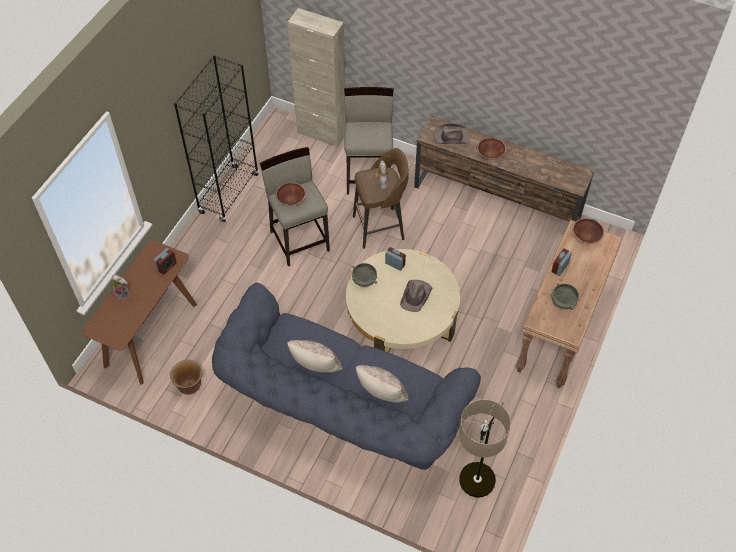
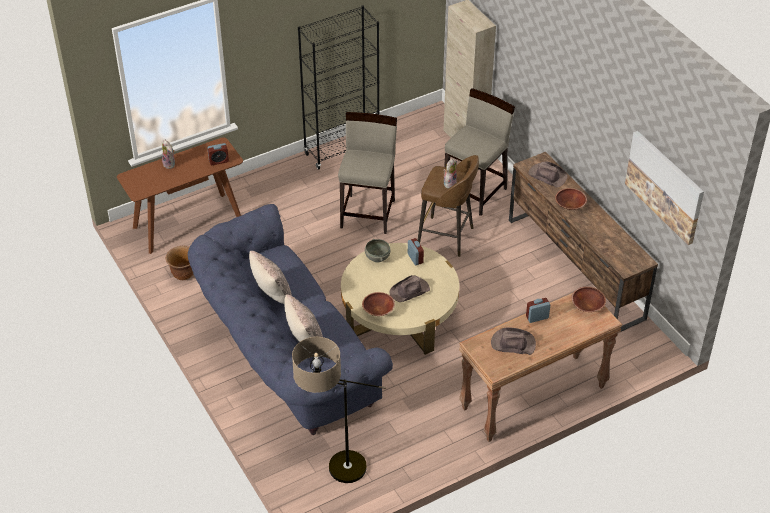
camera: 35 degrees right, 10 degrees down
brown bowl [276,182,306,206] -> brown bowl moved to [362,292,395,316]
grey bowl [552,283,579,310] -> brown hat [491,327,536,355]
none -> picture [625,131,704,245]

